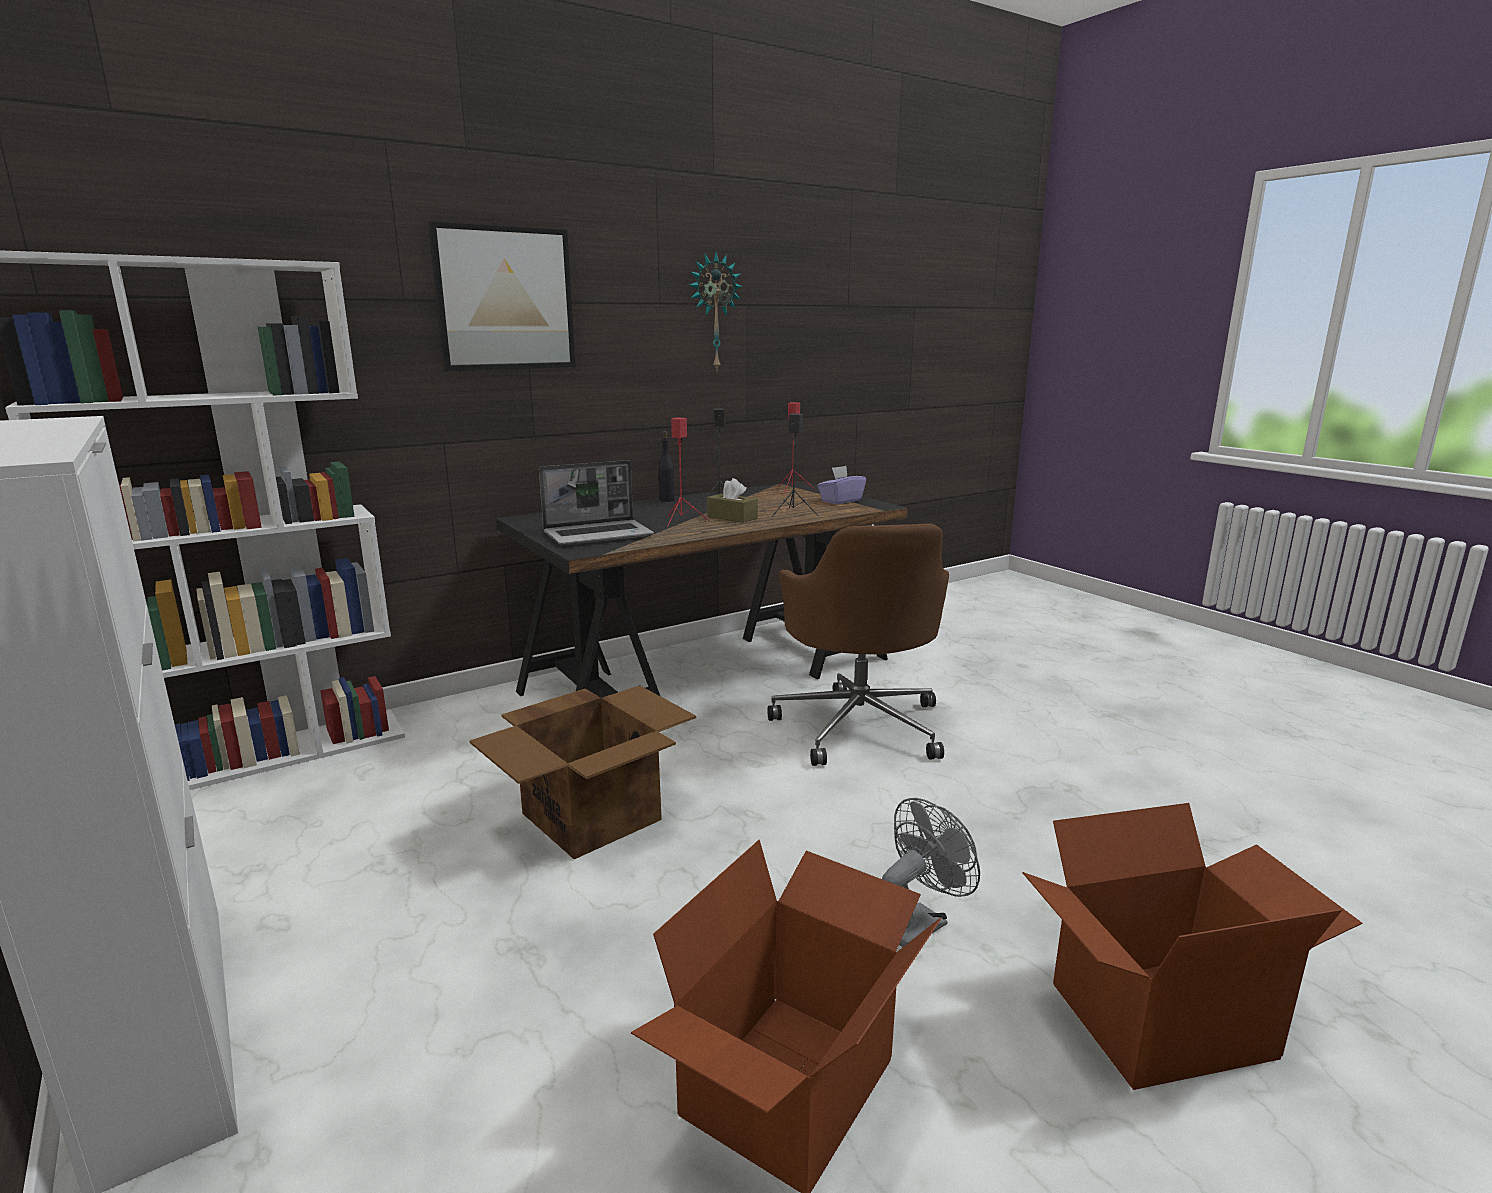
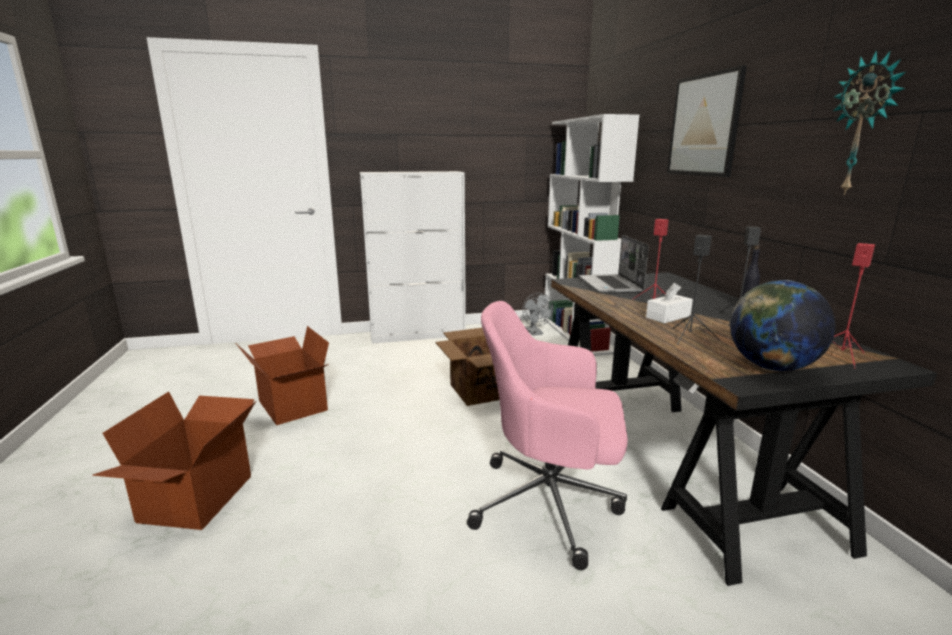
camera: 110 degrees right, 0 degrees up
brown tissue box [707,478,758,523] -> white tissue box [646,283,693,323]
brown office chair [767,524,949,766] -> pink office chair [467,301,628,570]
purple tissue box [817,466,866,504] -> globe [730,280,836,371]
grey fan [882,798,980,947] -> grey fan moved to [523,293,553,336]

